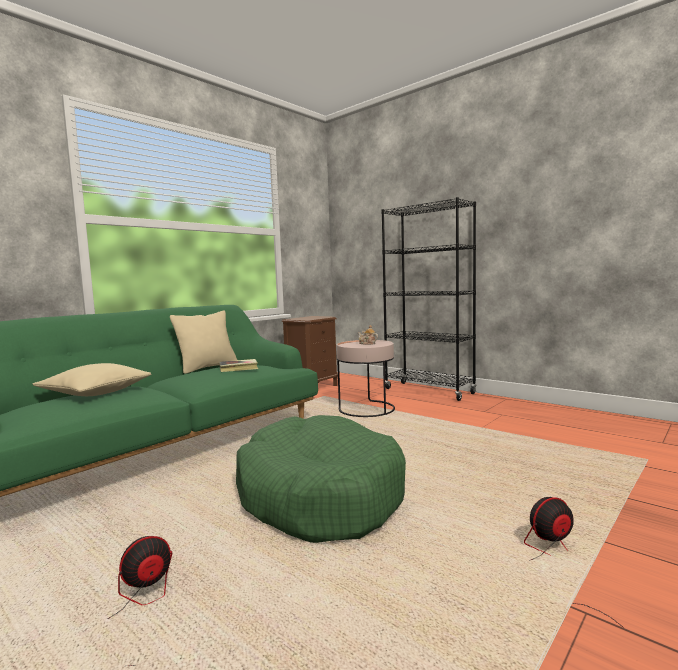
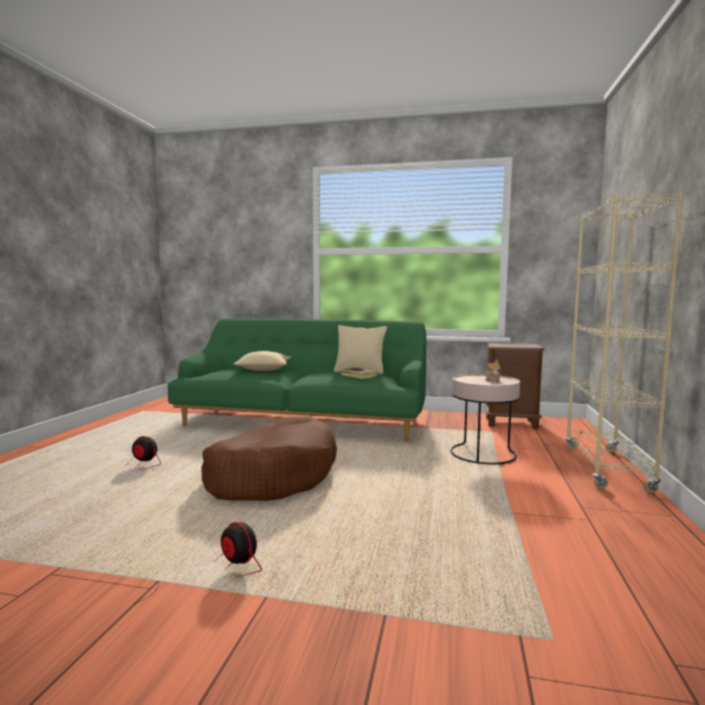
camera: 60 degrees right, 0 degrees up
green dog bed [236,415,406,543] -> brown dog bed [202,416,337,501]
black bookcase [381,197,477,401] -> beige bookcase [565,193,684,493]

